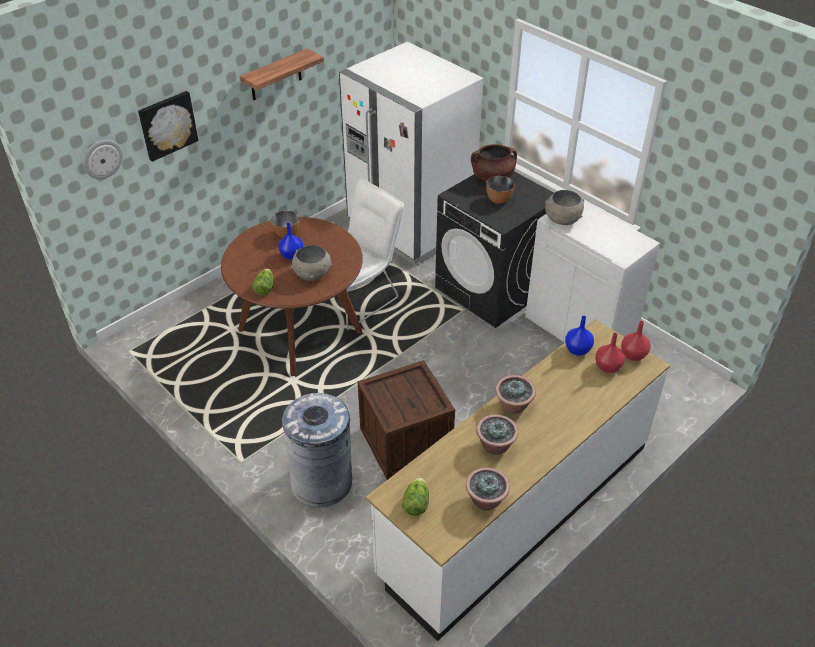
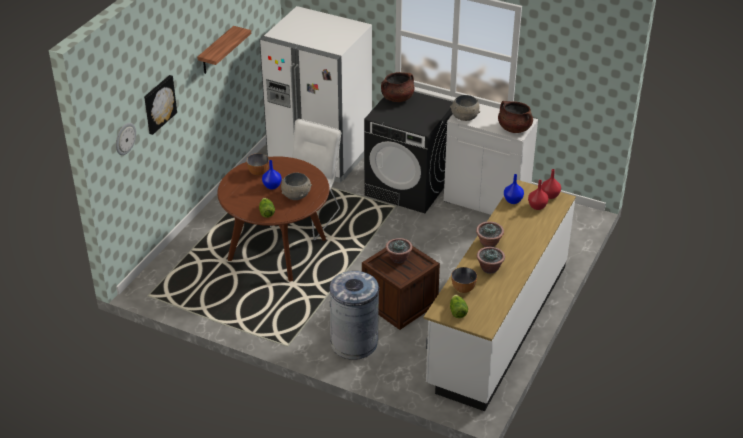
camera: 20 degrees left, 5 degrees down
potted plant [466,468,510,511] -> potted plant moved to [386,238,412,263]
bowl [486,176,515,203] -> bowl moved to [451,267,477,293]
none -> brown cooking pot [498,101,533,133]

